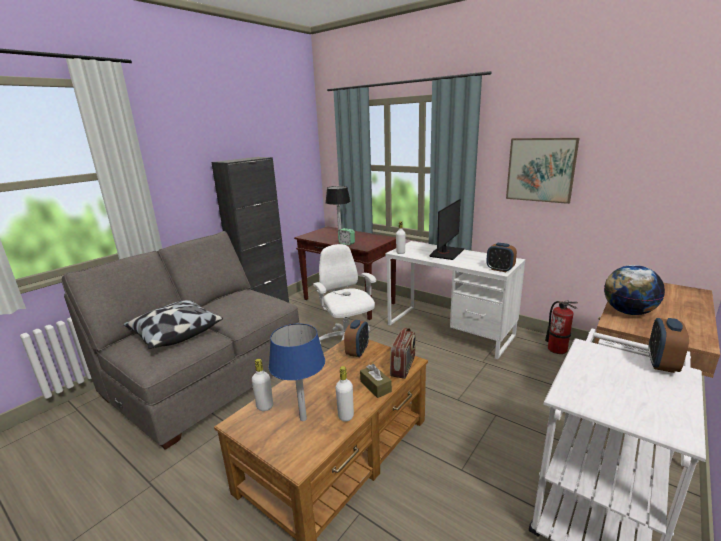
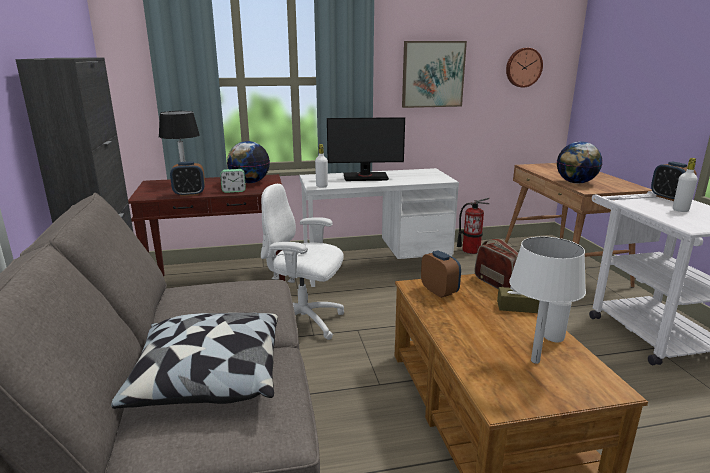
camera: 50 degrees left, 0 degrees up
white bottle [252,359,273,411] -> white bottle moved to [673,158,698,212]
blue table lamp [269,324,325,421] -> white table lamp [509,237,586,364]
monitor [429,199,465,260] -> monitor turned 105 degrees clockwise [327,117,405,181]
alarm clock [486,243,517,272] -> alarm clock moved to [170,161,205,196]
none -> globe [227,141,270,183]
none -> wall clock [506,48,543,87]

